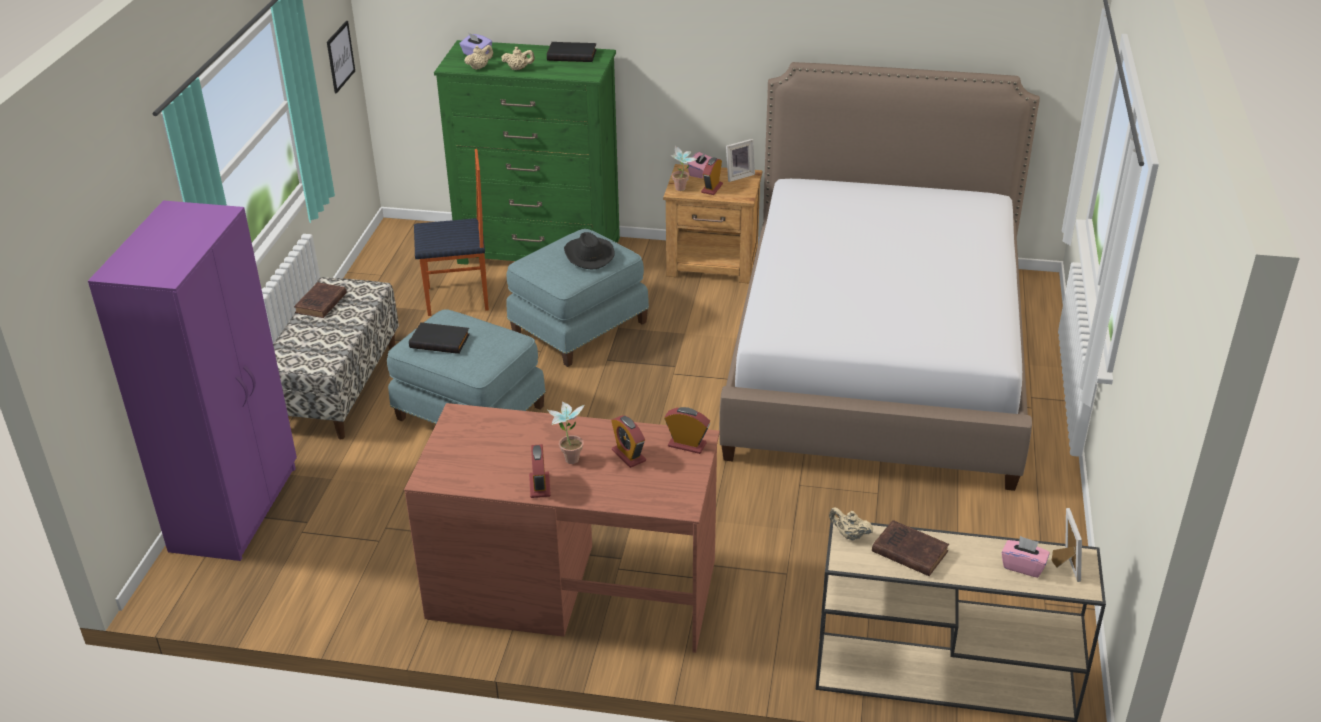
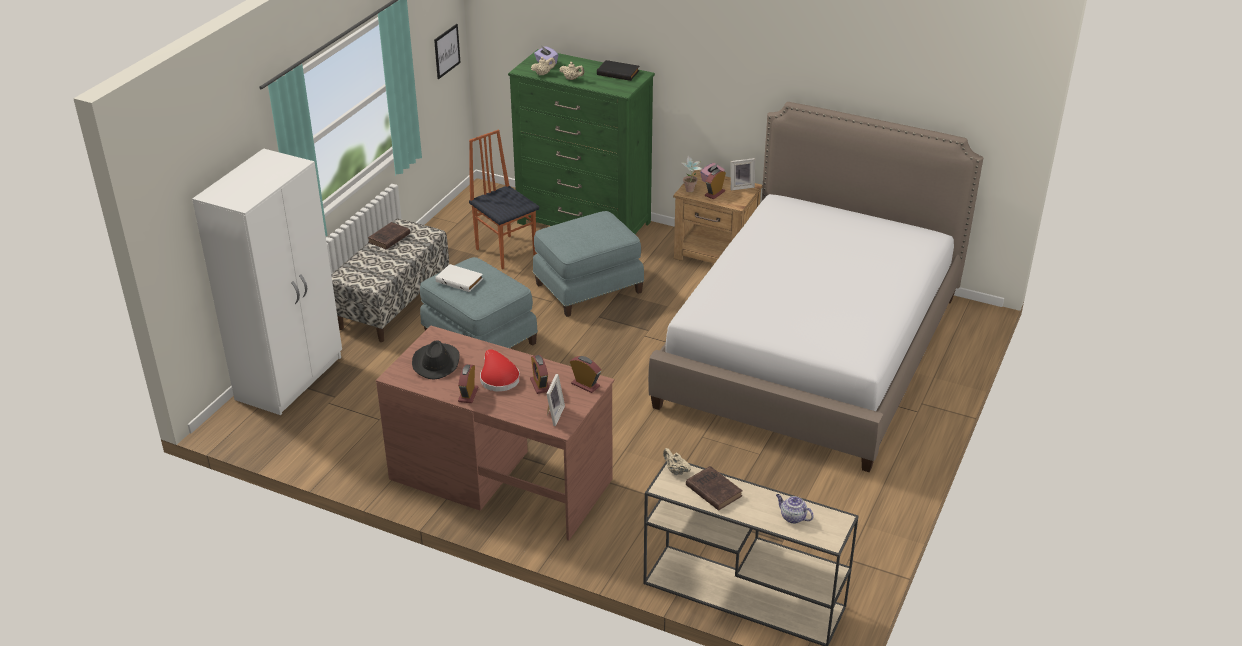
camera: 15 degrees right, 0 degrees up
purple wardrobe [88,200,297,561] -> white wardrobe [192,148,342,415]
black book [409,322,470,354] -> white book [435,264,483,292]
chair [414,149,489,316] -> chair turned 135 degrees counterclockwise [469,130,539,269]
potted plant [547,401,585,464] -> red hat [480,349,520,392]
black hat [564,232,615,269] -> black hat moved to [412,340,460,380]
pink tissue box [1002,536,1050,578] -> teapot [776,494,814,524]
picture frame [1051,508,1082,582] -> picture frame moved to [546,374,565,426]

